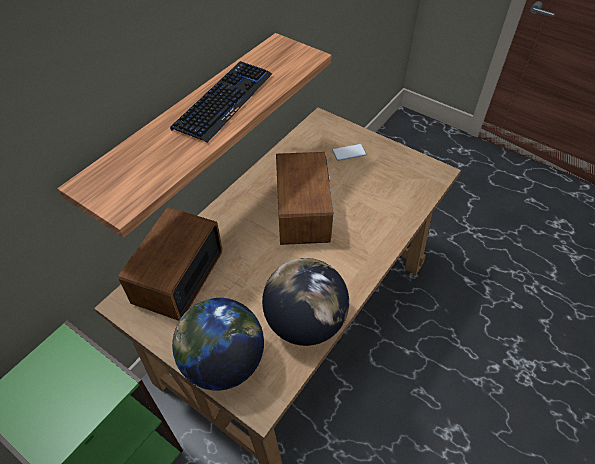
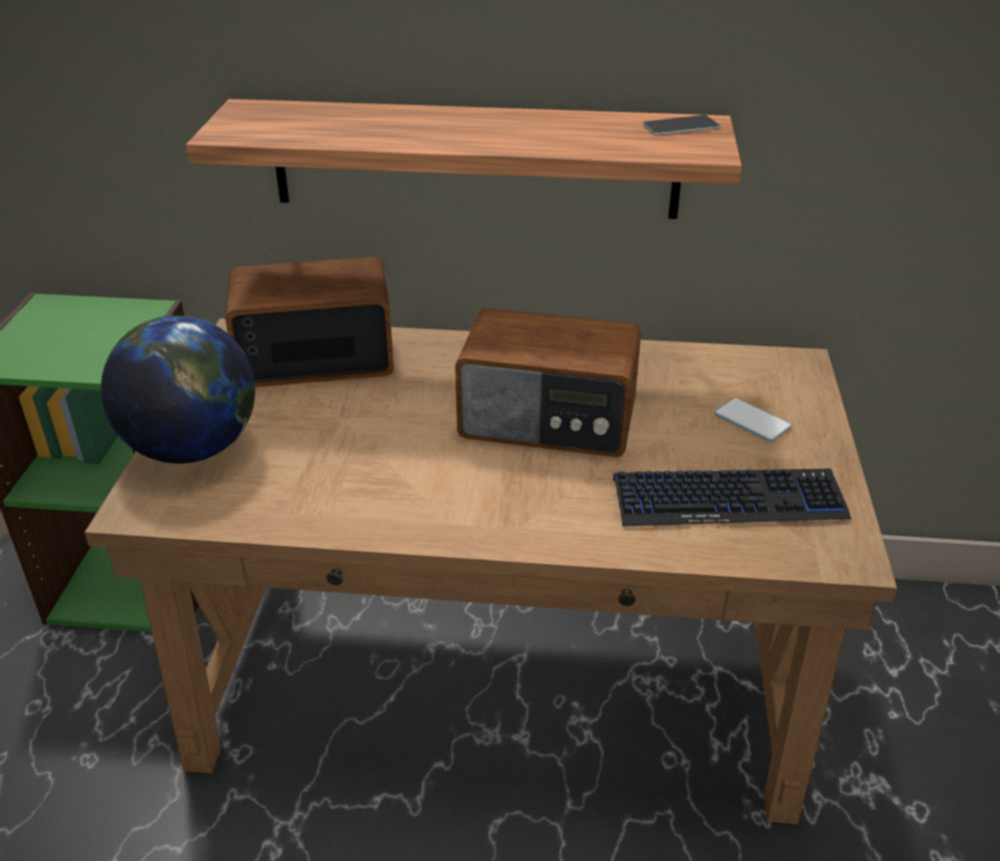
camera: 60 degrees right, 15 degrees down
keyboard [170,61,272,143] -> keyboard moved to [613,469,851,527]
globe [262,258,349,346] -> none
radio [276,152,333,245] -> radio turned 45 degrees clockwise [455,308,641,457]
none -> phone [642,115,720,135]

